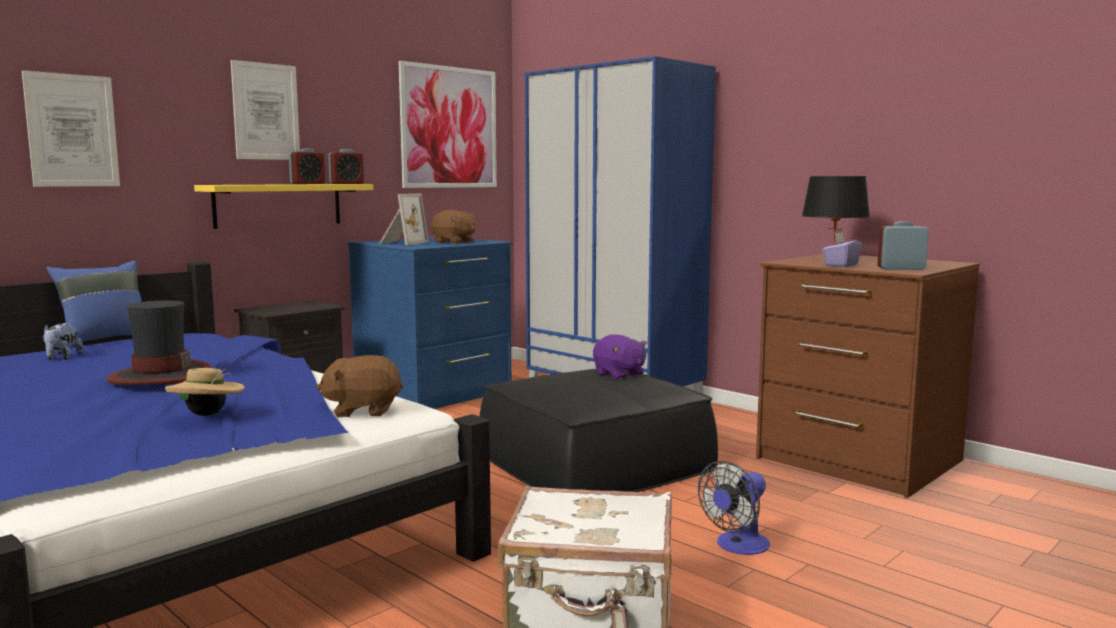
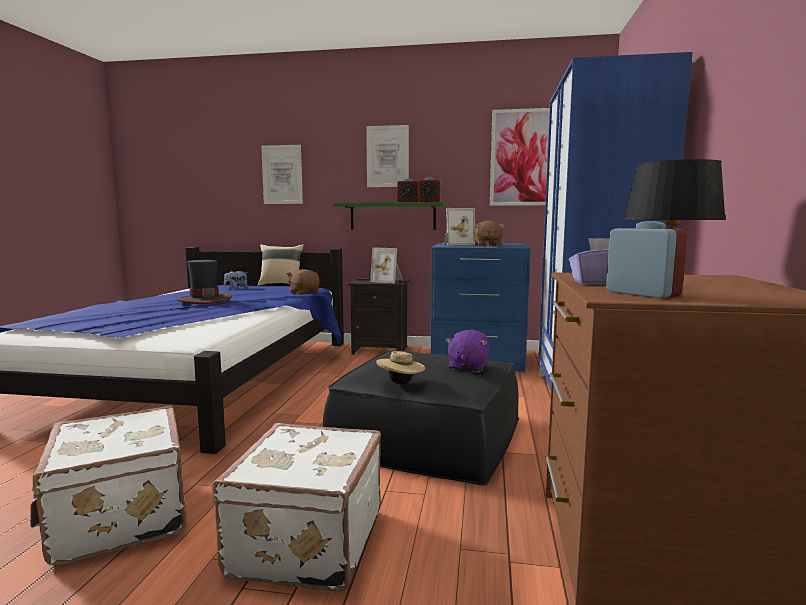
camera: 55 degrees right, 0 degrees up
blue pillow [46,260,142,347] -> beige pillow [258,244,304,286]
beige hat [165,368,245,416] -> beige hat moved to [376,351,425,384]
yellow shelf [194,184,373,229] -> green shelf [334,202,446,230]
brown plush toy [316,355,403,417] -> brown plush toy moved to [287,269,320,295]
fan [698,461,770,555] -> white suitcase [212,423,381,592]
none -> picture frame [370,247,403,284]

